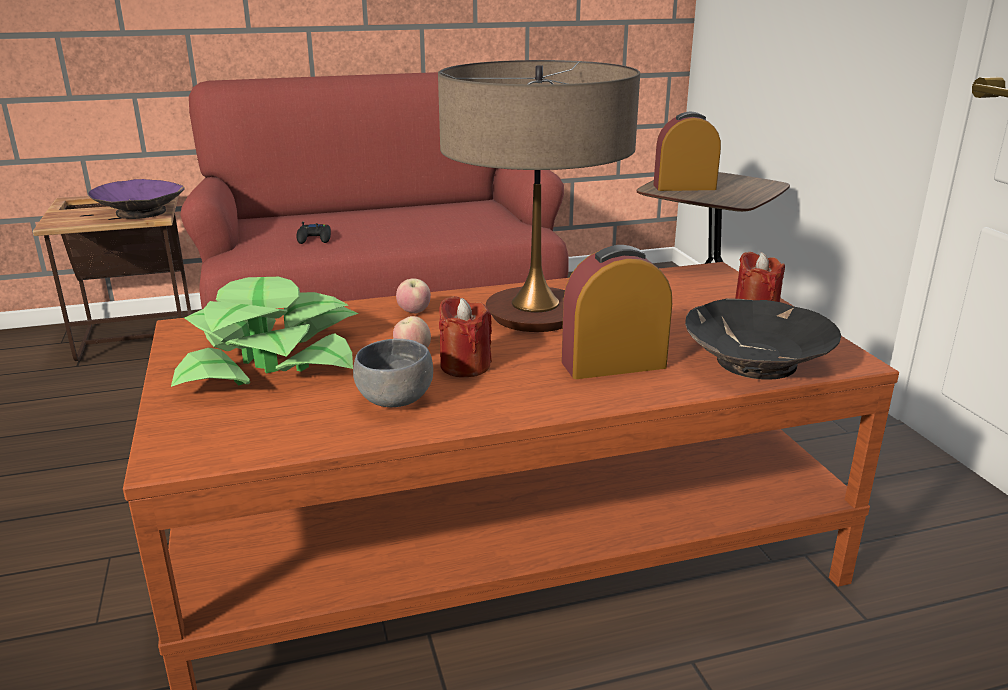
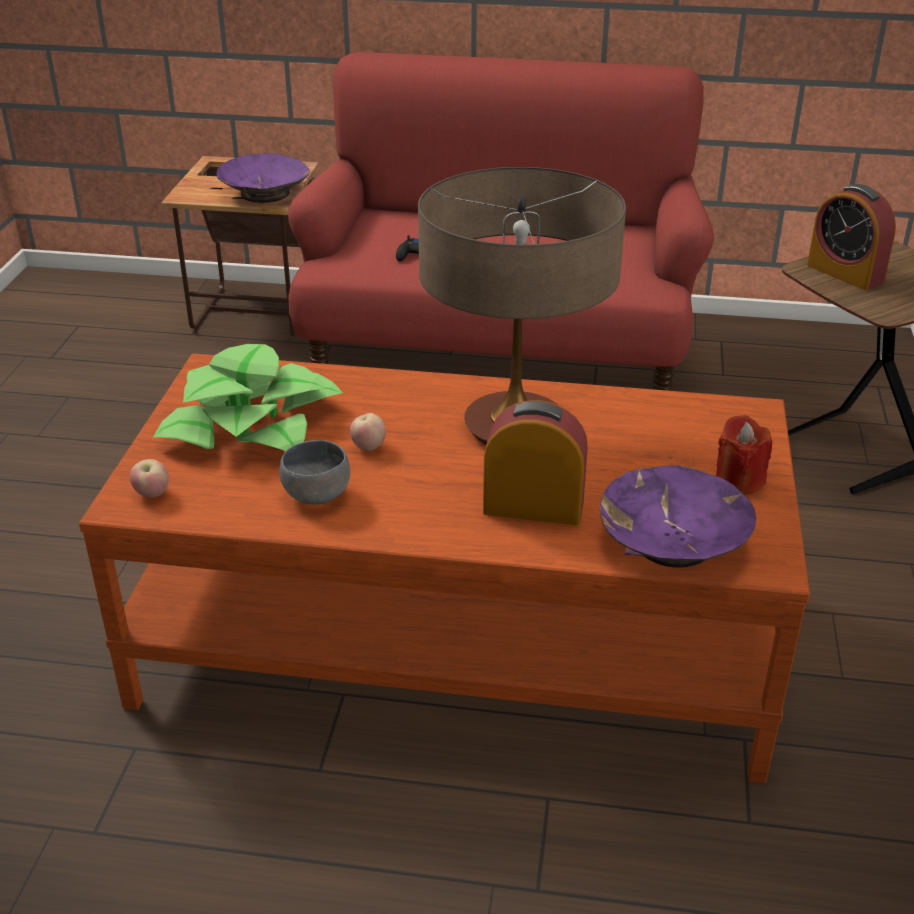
camera: 25 degrees right, 10 degrees up
apple [396,278,431,313] -> apple moved to [130,459,169,498]
red candle [439,296,492,377] -> none
alarm clock [653,111,721,191] -> alarm clock turned 150 degrees counterclockwise [807,184,896,290]
black bowl [685,299,841,380] -> purple bowl [600,466,756,568]

